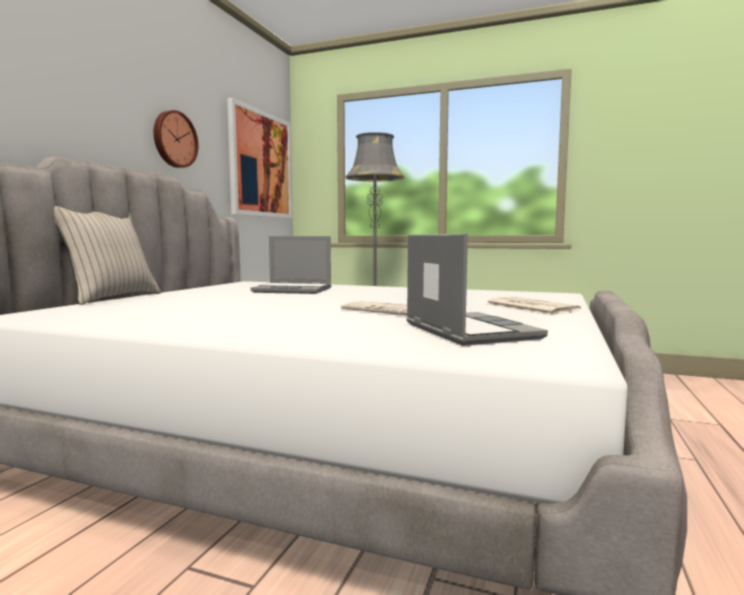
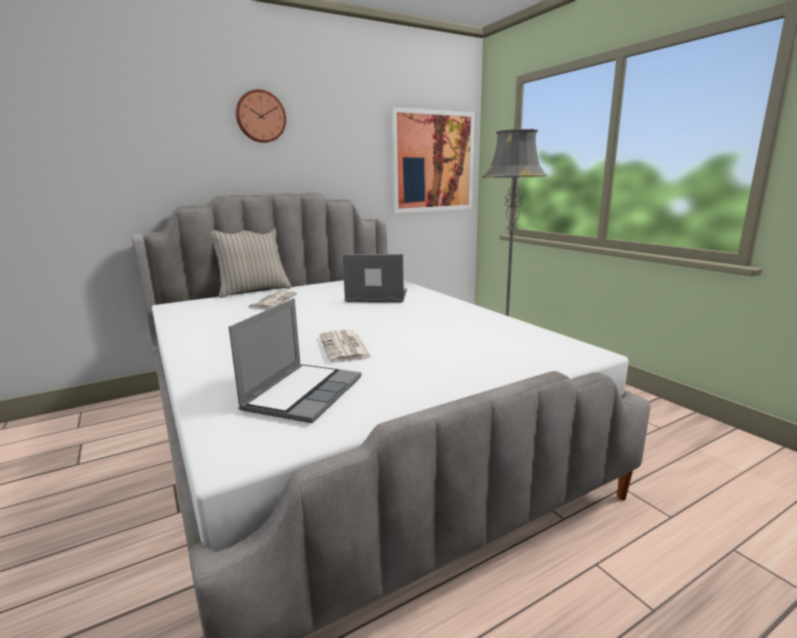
camera: 40 degrees right, 10 degrees up
wall clock [154,110,198,168] -> wall clock moved to [236,89,286,143]
laptop [251,236,331,294] -> laptop turned 135 degrees clockwise [342,254,407,303]
newspaper [486,297,581,315] -> newspaper moved to [248,291,297,309]

